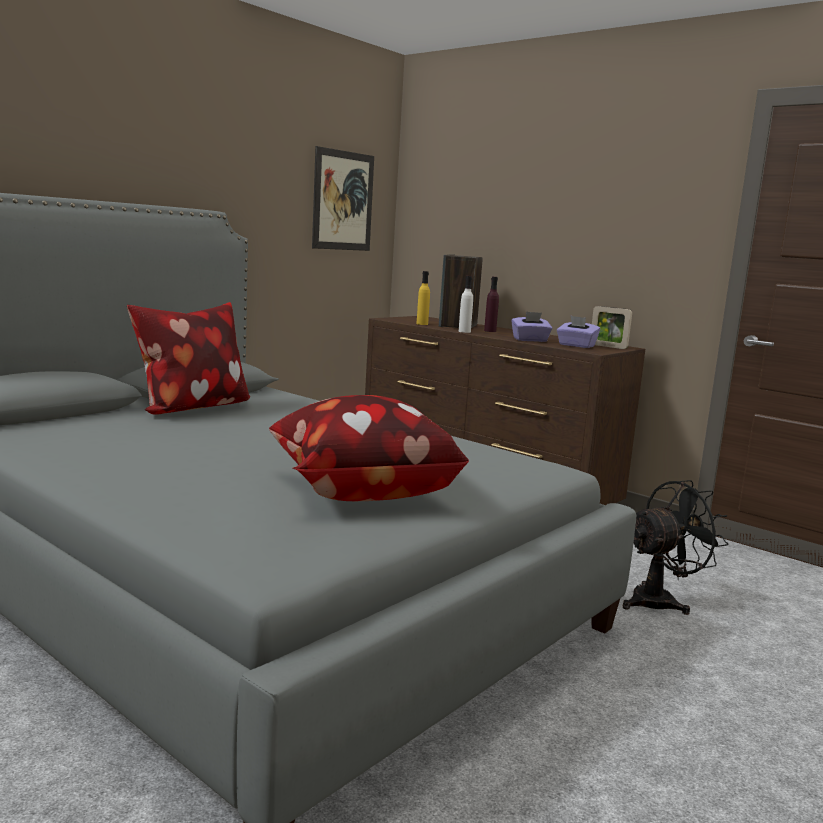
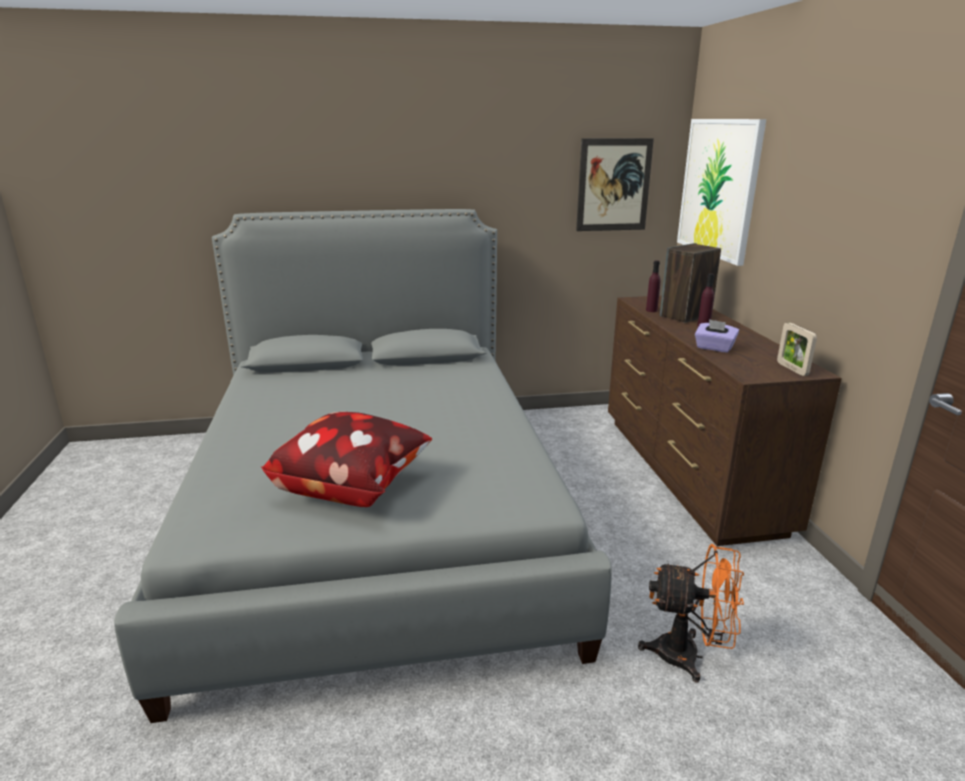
camera: 40 degrees right, 10 degrees up
pillow [127,302,250,415] -> none
yellow bottle [416,271,430,325] -> purple bottle [646,260,660,312]
white bottle [459,276,473,333] -> none
purple tissue box [557,316,600,348] -> none
black fan [623,480,729,615] -> orange fan [638,544,744,683]
none -> picture [677,119,766,266]

